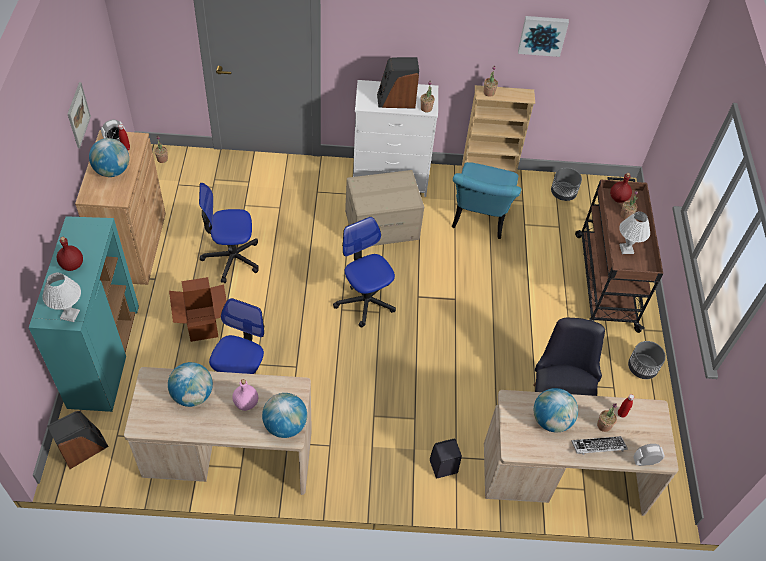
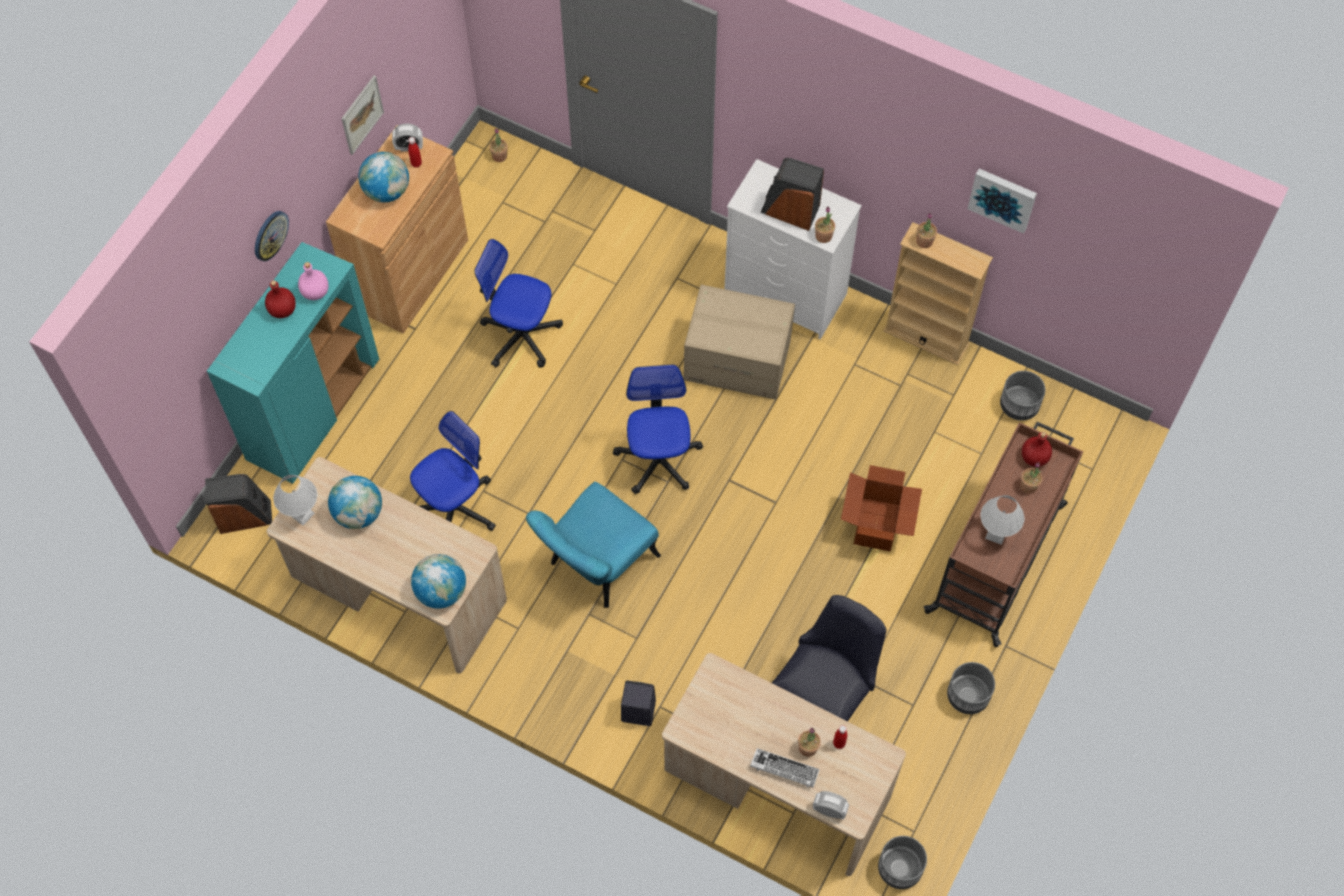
camera: 30 degrees right, 10 degrees up
white table lamp [43,273,81,322] -> white table lamp moved to [273,475,317,525]
cardboard box [169,277,227,342] -> cardboard box moved to [841,465,922,551]
pink bottle [232,379,258,411] -> pink bottle moved to [298,262,329,300]
turquoise chair [452,162,521,239] -> turquoise chair moved to [526,482,661,608]
globe [534,388,578,432] -> none
none -> wall clock [255,211,289,262]
none -> grey planter [878,836,927,889]

